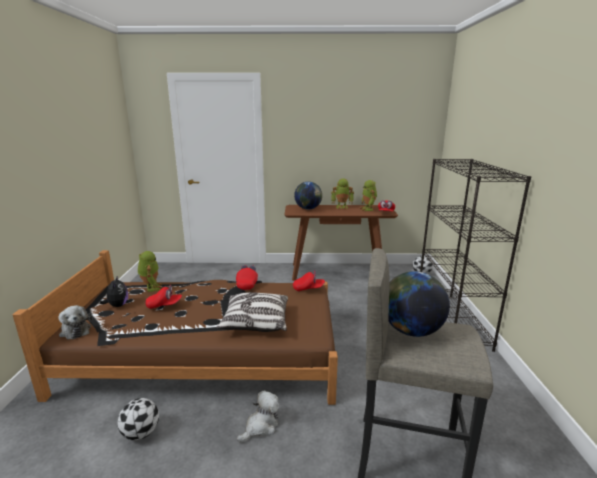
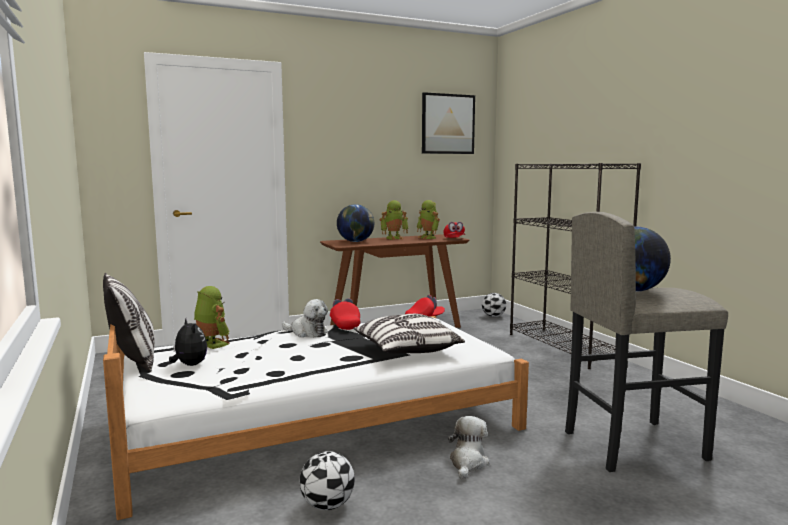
camera: 25 degrees left, 10 degrees down
brown bed [12,250,338,405] -> white bed [103,316,529,520]
plush toy [58,305,92,339] -> plush toy moved to [282,299,328,337]
red cap [145,285,182,309] -> none
none -> pillow [103,273,155,372]
none -> picture [422,92,475,154]

